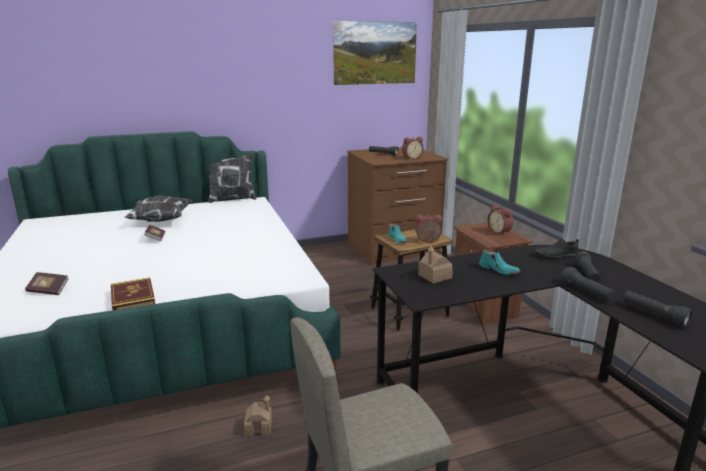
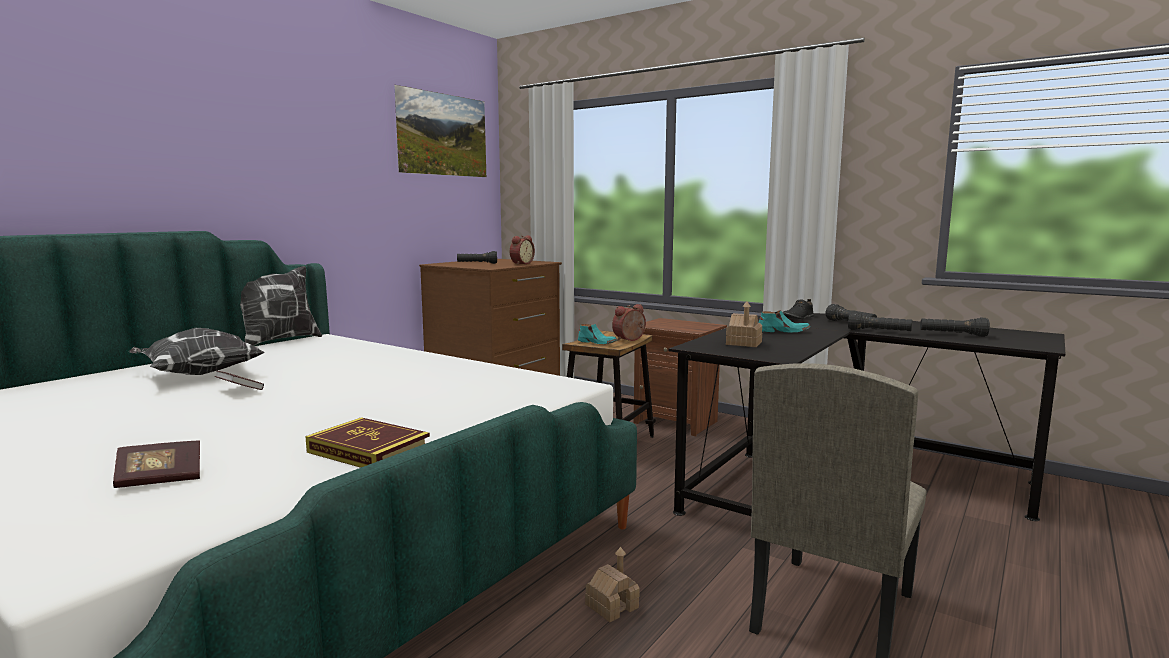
camera: 35 degrees left, 10 degrees down
alarm clock [487,204,513,236] -> none

